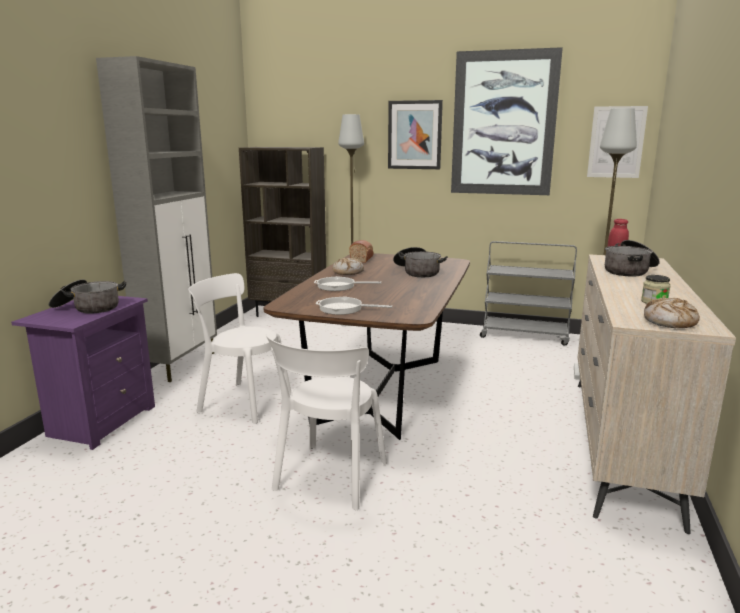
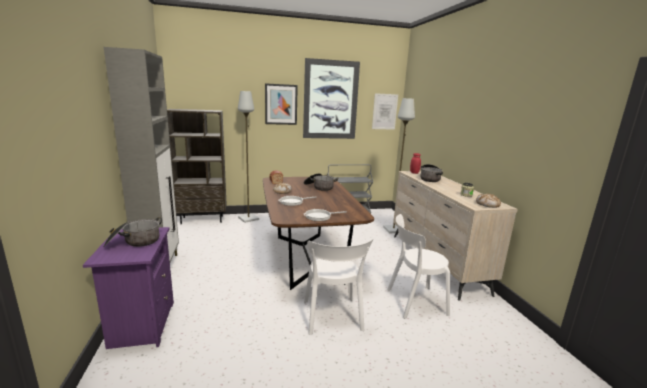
camera: 30 degrees left, 0 degrees up
white chair [188,273,291,424] -> white chair moved to [387,214,450,319]

